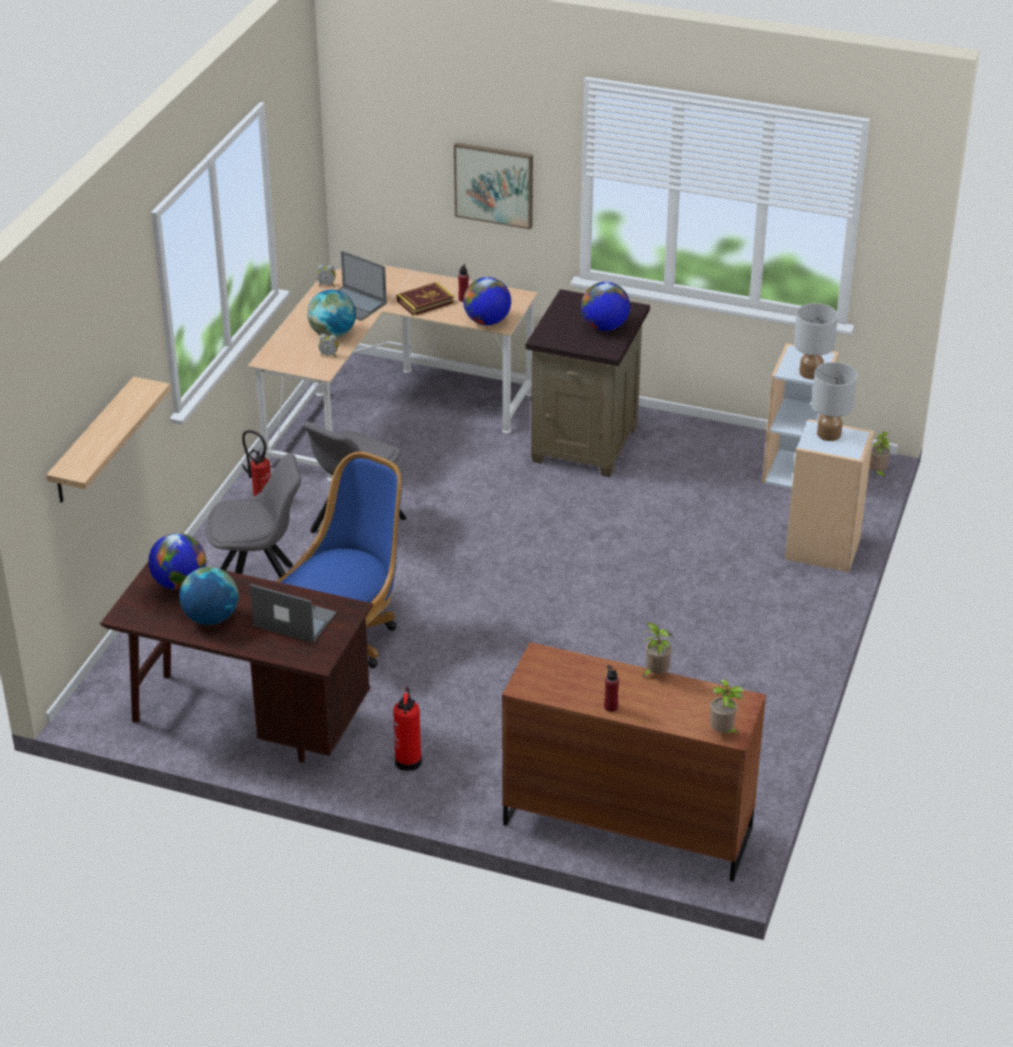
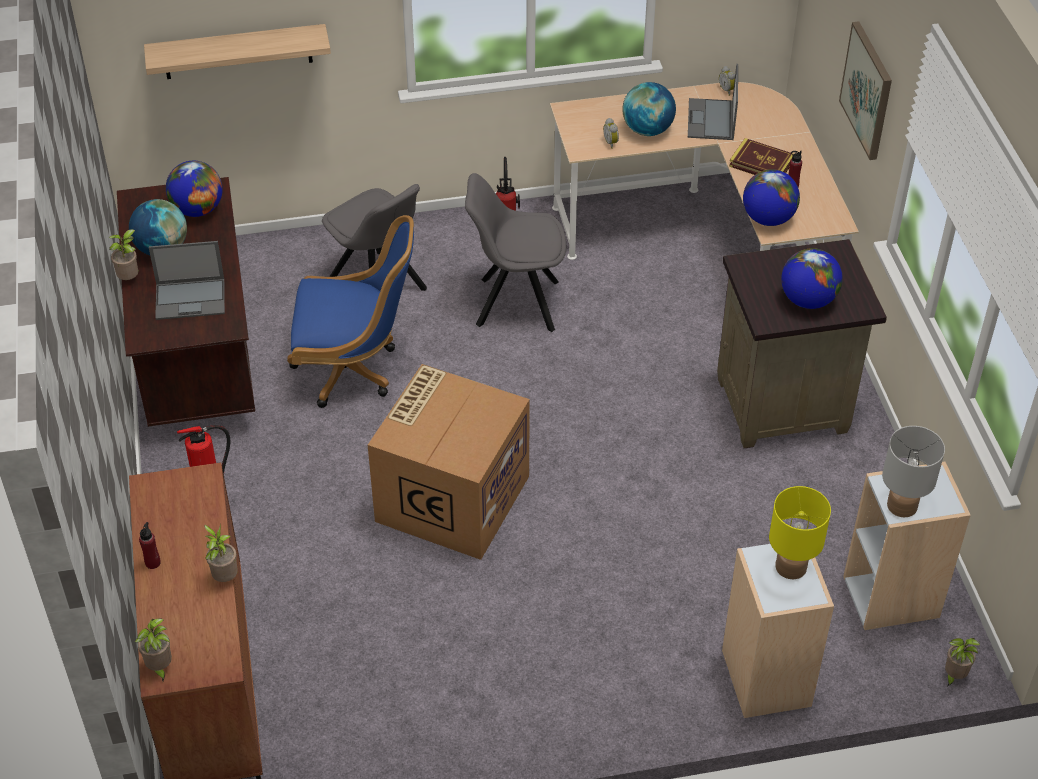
camera: 60 degrees right, 10 degrees up
laptop [250,584,336,643] -> laptop turned 90 degrees clockwise [149,241,225,320]
grey table lamp [811,362,857,441] -> yellow table lamp [769,486,831,579]
none -> potted plant [109,229,140,280]
none -> cardboard box [368,364,530,560]

